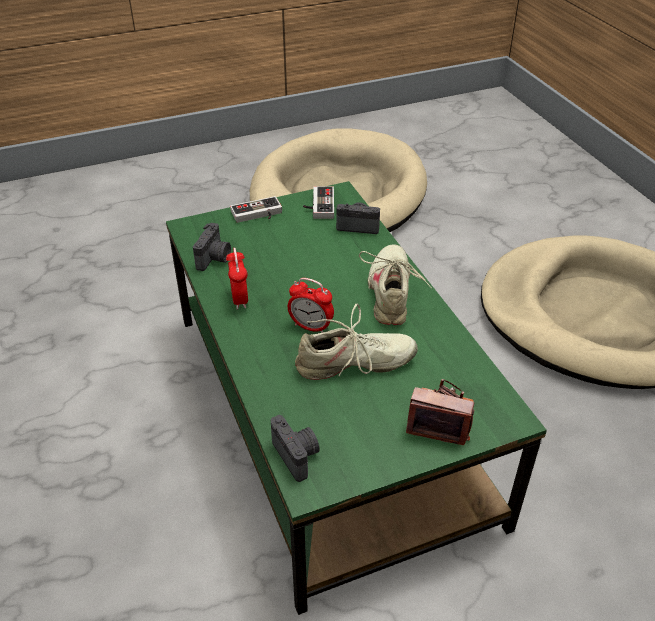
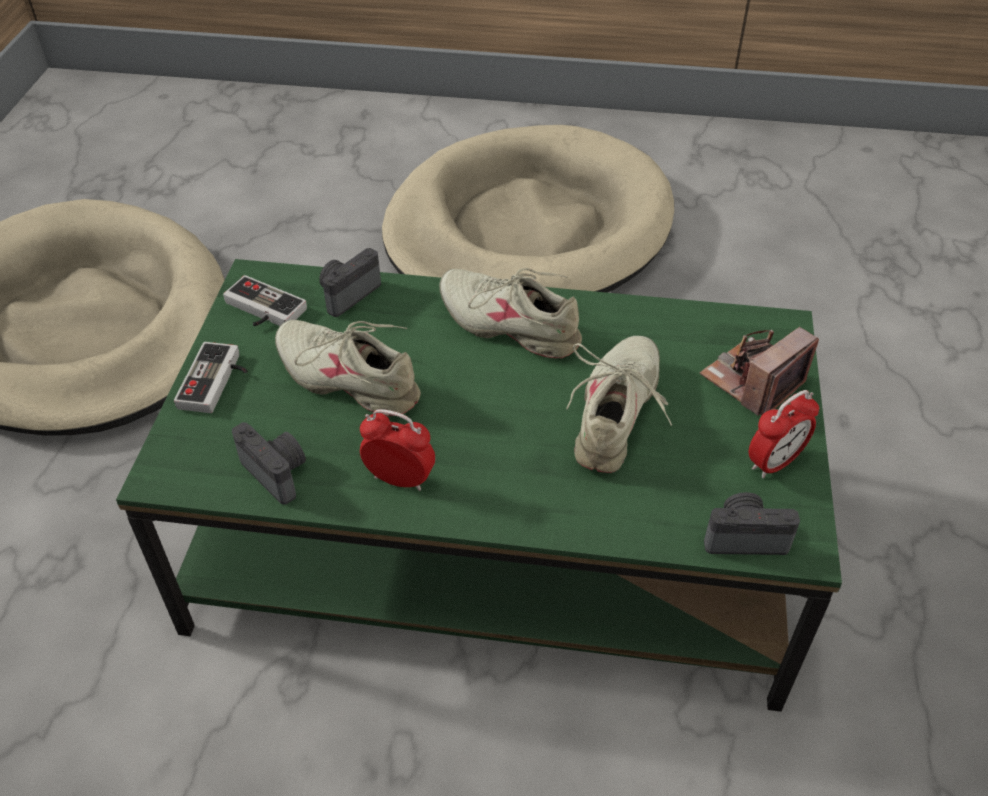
camera: 60 degrees left, 5 degrees up
alarm clock [288,278,334,333] -> alarm clock moved to [749,390,819,478]
none -> beige shoe [275,320,421,416]

